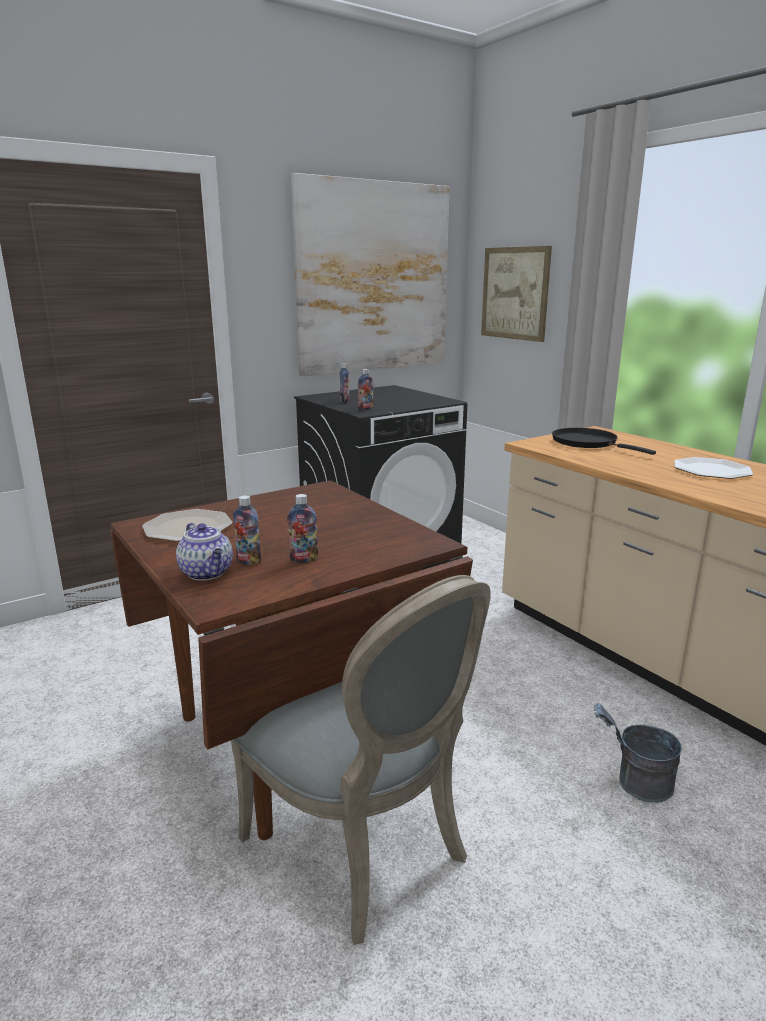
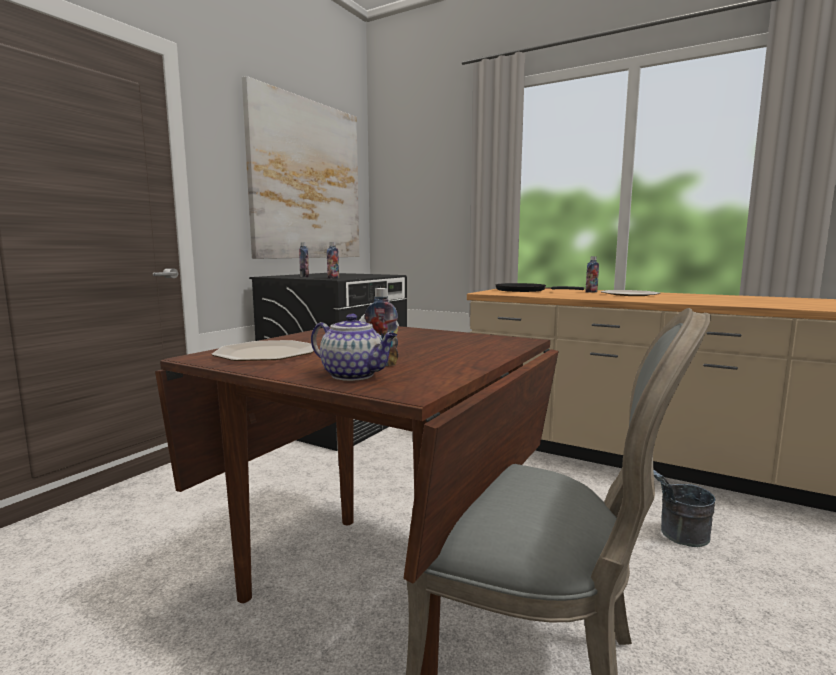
camera: 25 degrees left, 10 degrees down
bottle [287,494,318,563] -> bottle moved to [586,256,599,293]
picture [481,246,552,342] -> none

